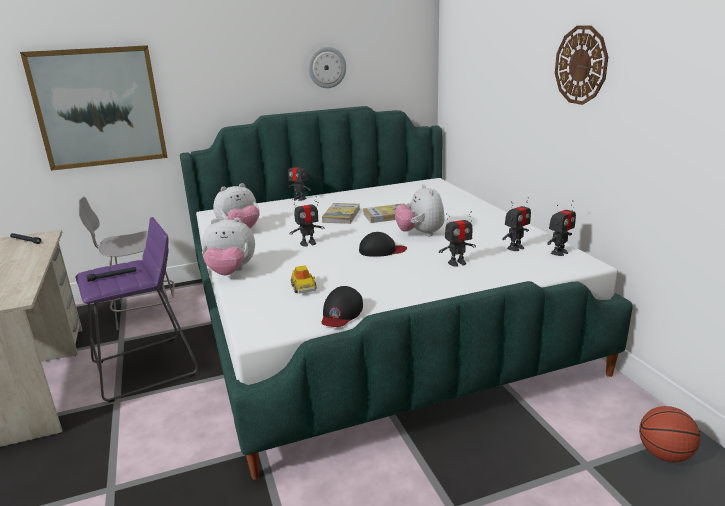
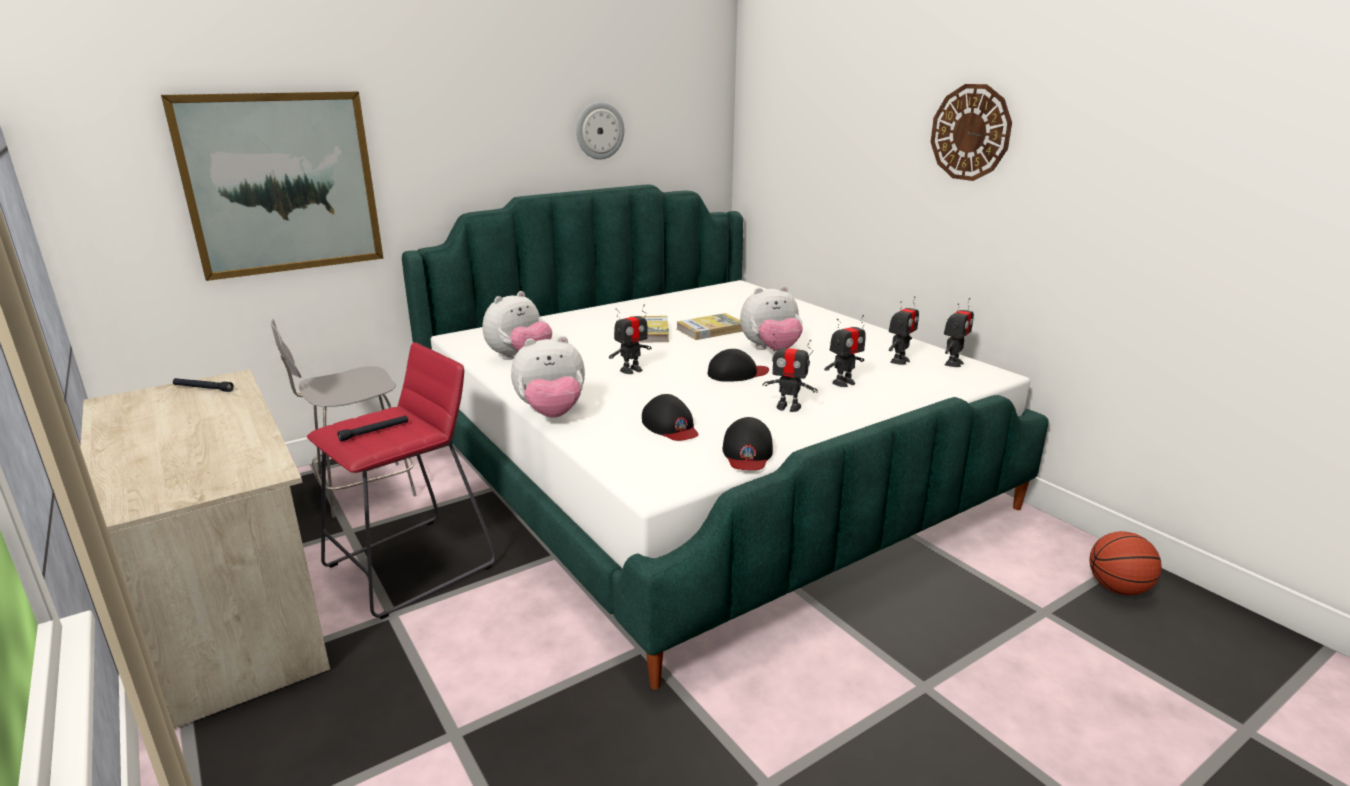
camera: 15 degrees left, 0 degrees up
purple stool [75,217,198,403] -> red stool [307,342,496,619]
toy robot [288,159,311,201] -> toy robot moved to [763,334,818,412]
toy car [291,266,317,293] -> black cap [642,394,699,441]
plush toy [395,184,445,236] -> plush toy turned 75 degrees counterclockwise [740,286,803,351]

